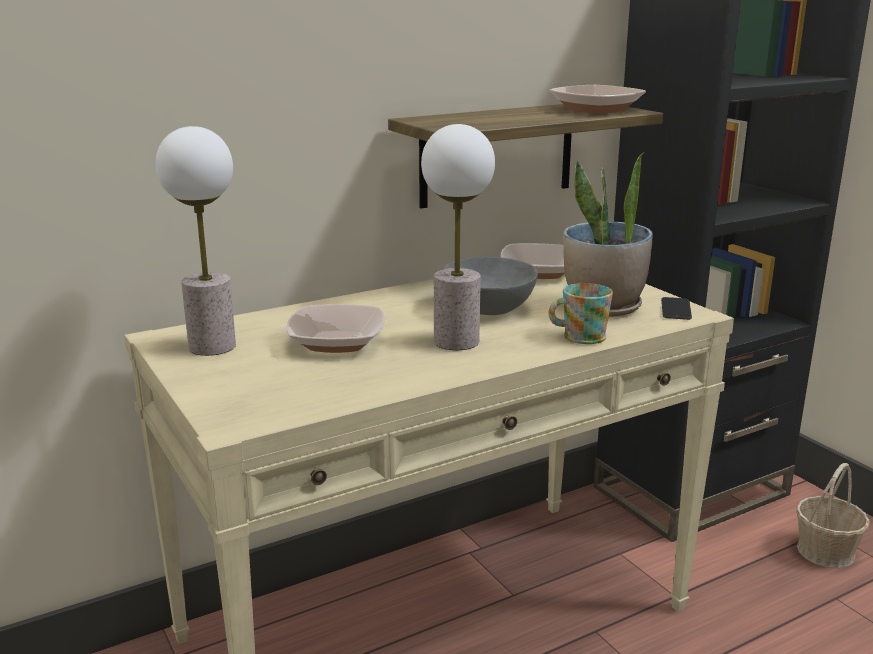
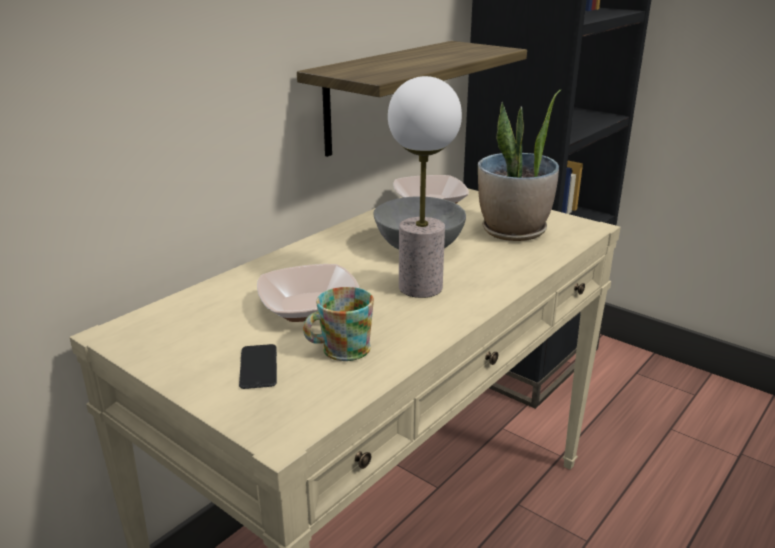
camera: 20 degrees left, 5 degrees up
table lamp [156,126,236,356] -> none
mug [548,283,613,344] -> mug moved to [303,287,374,361]
bowl [550,85,646,114] -> none
phone [661,297,692,320] -> phone moved to [239,344,277,389]
basket [796,463,870,568] -> none

